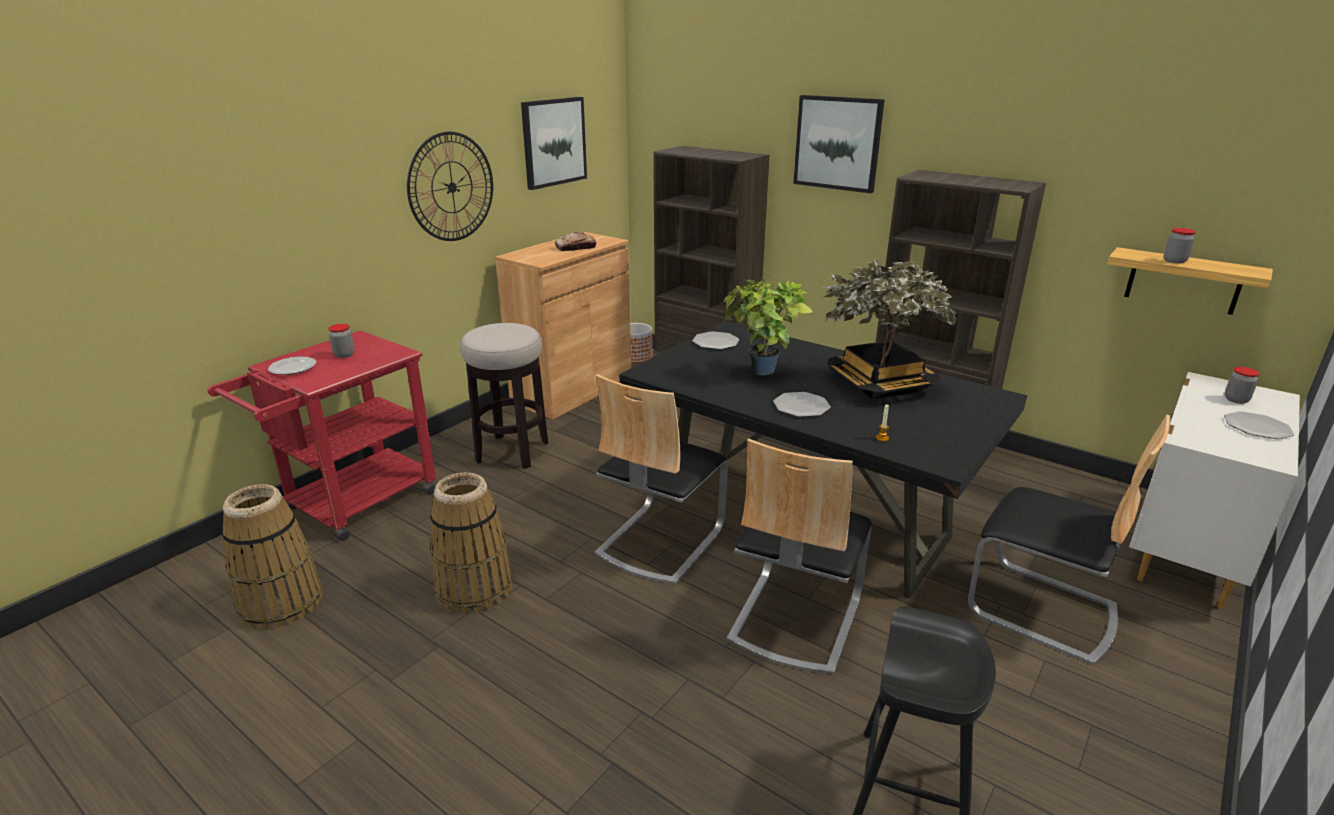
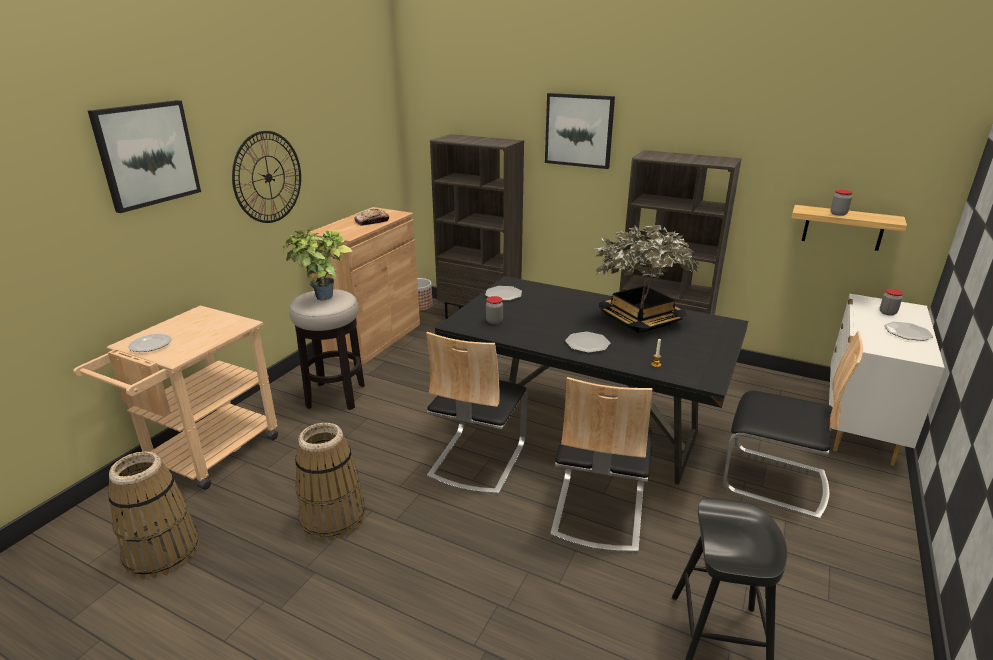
camera: 10 degrees left, 0 degrees up
red cart [207,330,437,541] -> beige cart [73,305,278,490]
jar [328,324,355,358] -> jar moved to [486,296,503,324]
picture [521,97,587,190] -> picture moved to [88,100,201,213]
potted plant [723,276,813,376] -> potted plant moved to [283,227,352,300]

